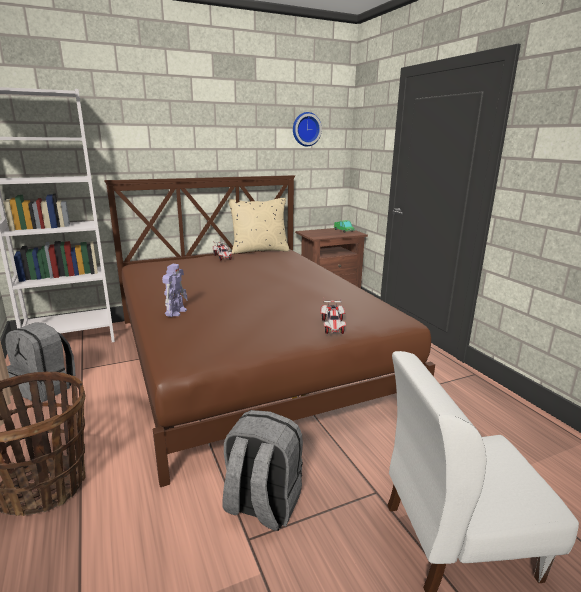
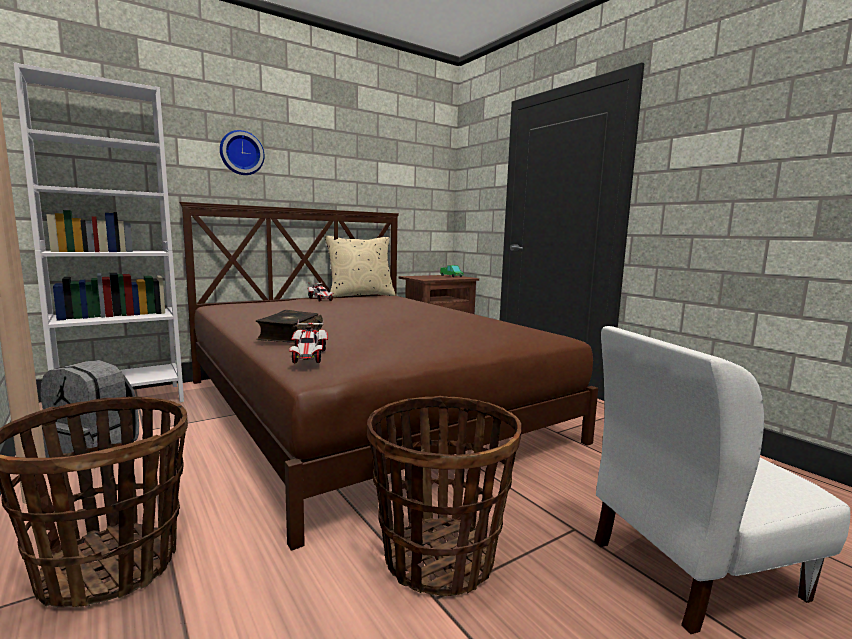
camera: 10 degrees left, 10 degrees down
toy robot [162,264,188,317] -> book [256,310,323,343]
grey backpack [222,410,303,531] -> basket [367,396,521,596]
wall clock [293,112,322,146] -> wall clock moved to [220,130,265,175]
toy car [320,301,346,334] -> toy car moved to [289,320,328,363]

